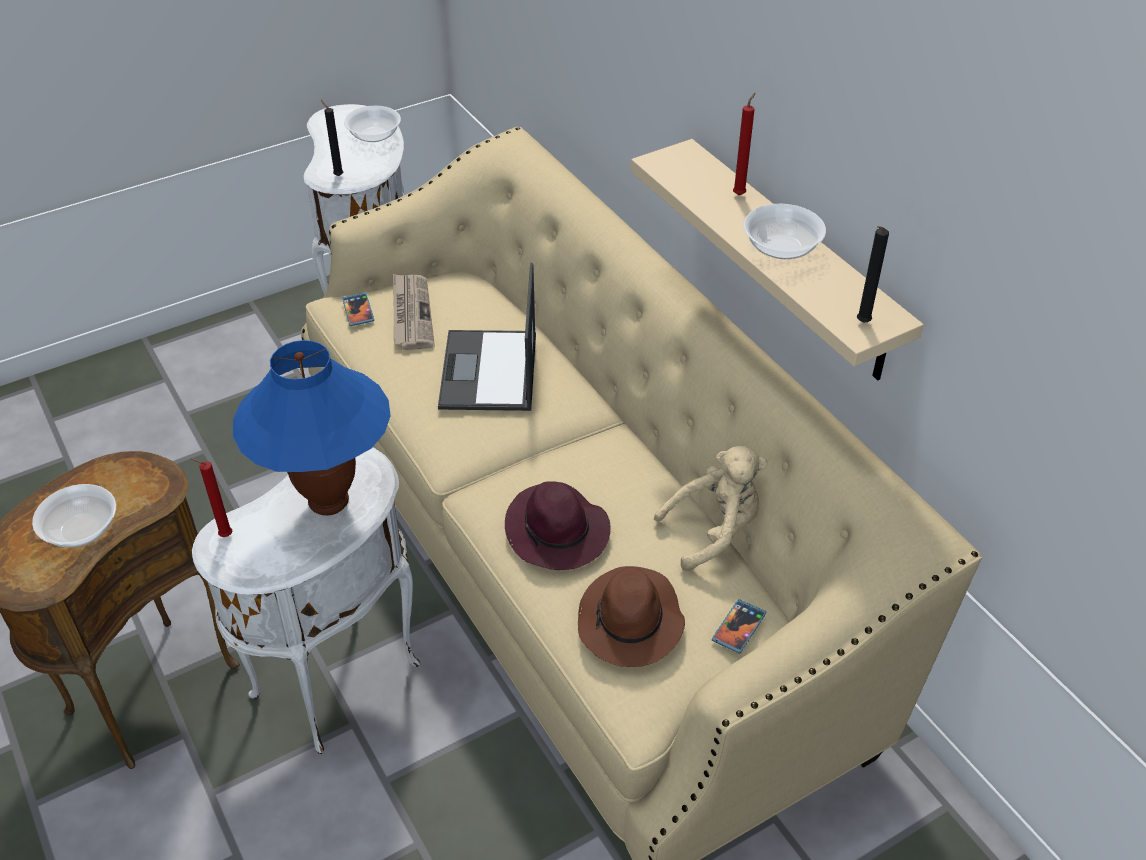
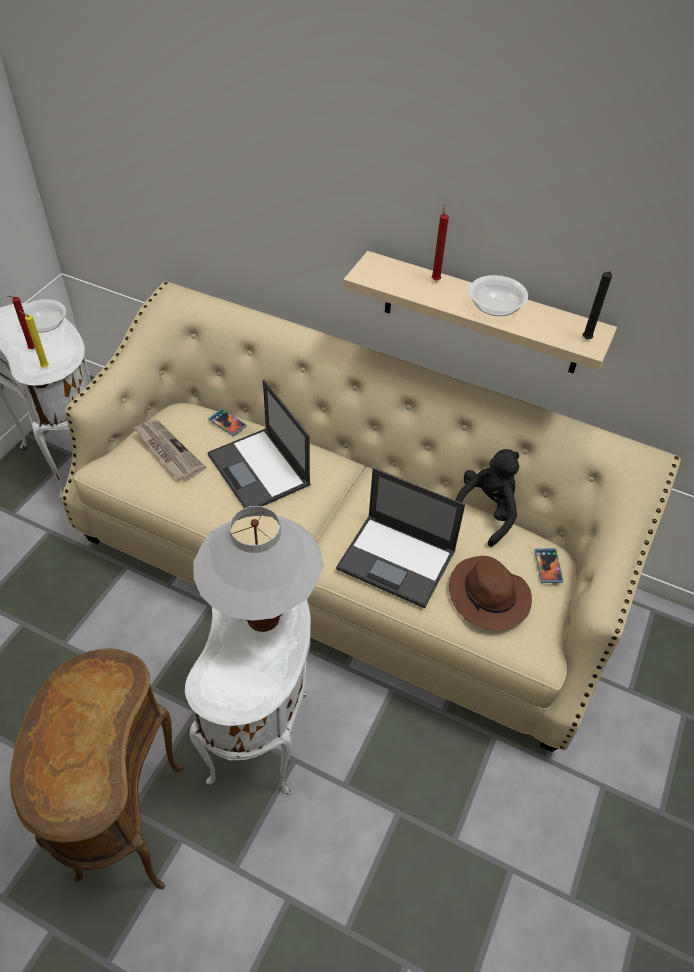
camera: 35 degrees left, 5 degrees up
bowl [32,484,116,548] -> none
red candle [190,458,232,537] -> red candle moved to [8,296,35,349]
blue table lamp [233,340,391,516] -> white table lamp [193,506,323,632]
black candle [321,100,343,176] -> yellow candle [19,311,49,367]
phone [342,292,374,326] -> phone moved to [208,409,247,436]
purple hat [505,481,611,570] -> laptop [336,468,465,608]
beige plush toy [654,446,768,571] -> black plush toy [456,449,519,547]

